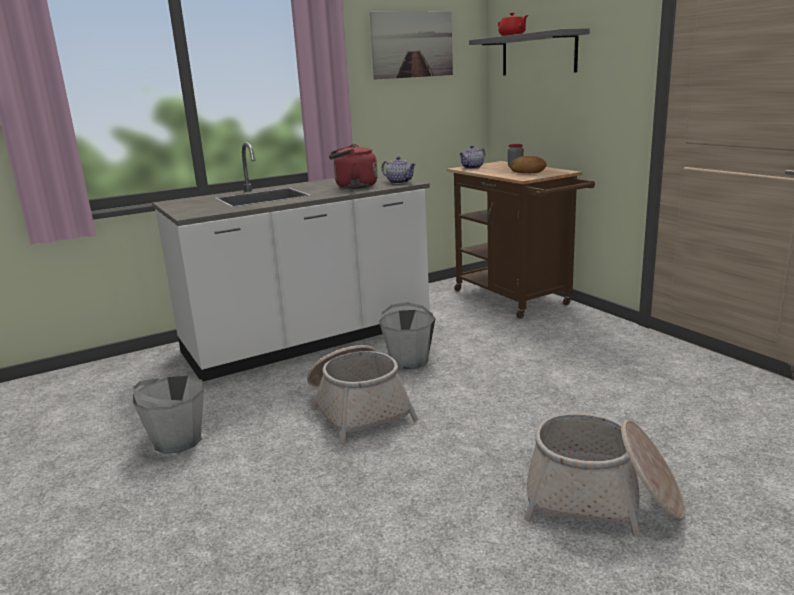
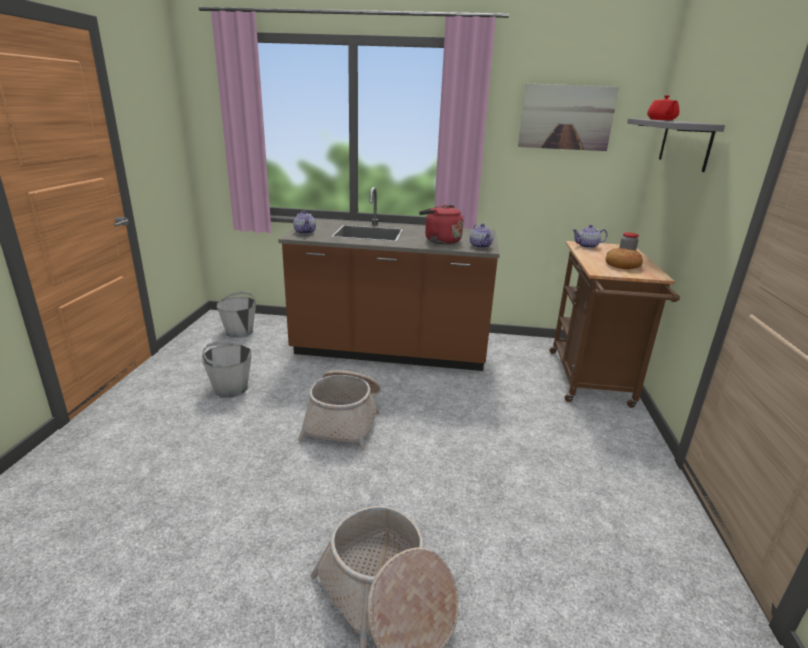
camera: 35 degrees right, 5 degrees up
white counter [152,142,430,382] -> brown counter [278,187,500,371]
grey bucket [379,302,436,370] -> grey bucket moved to [217,292,256,338]
none -> teapot [293,211,316,234]

